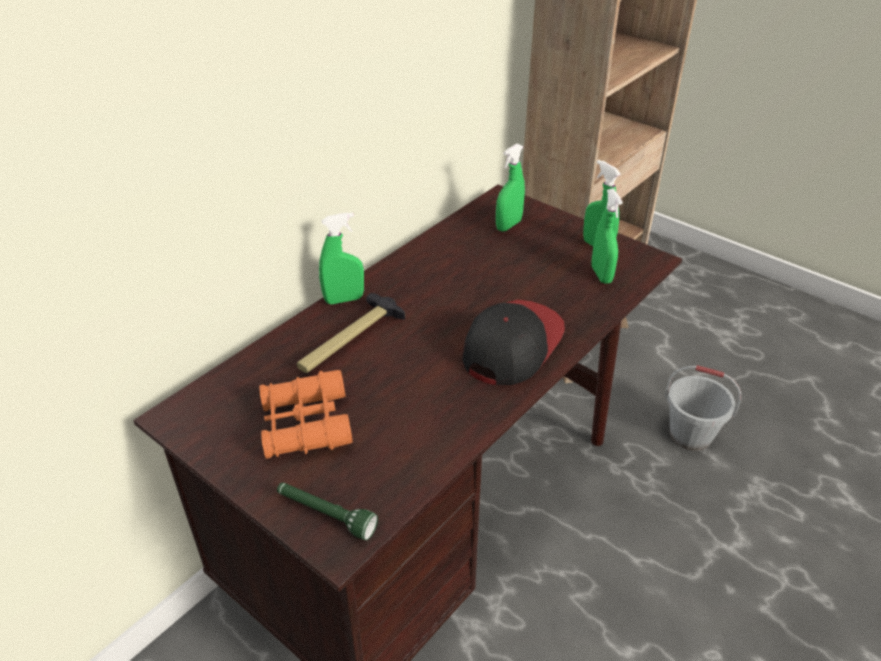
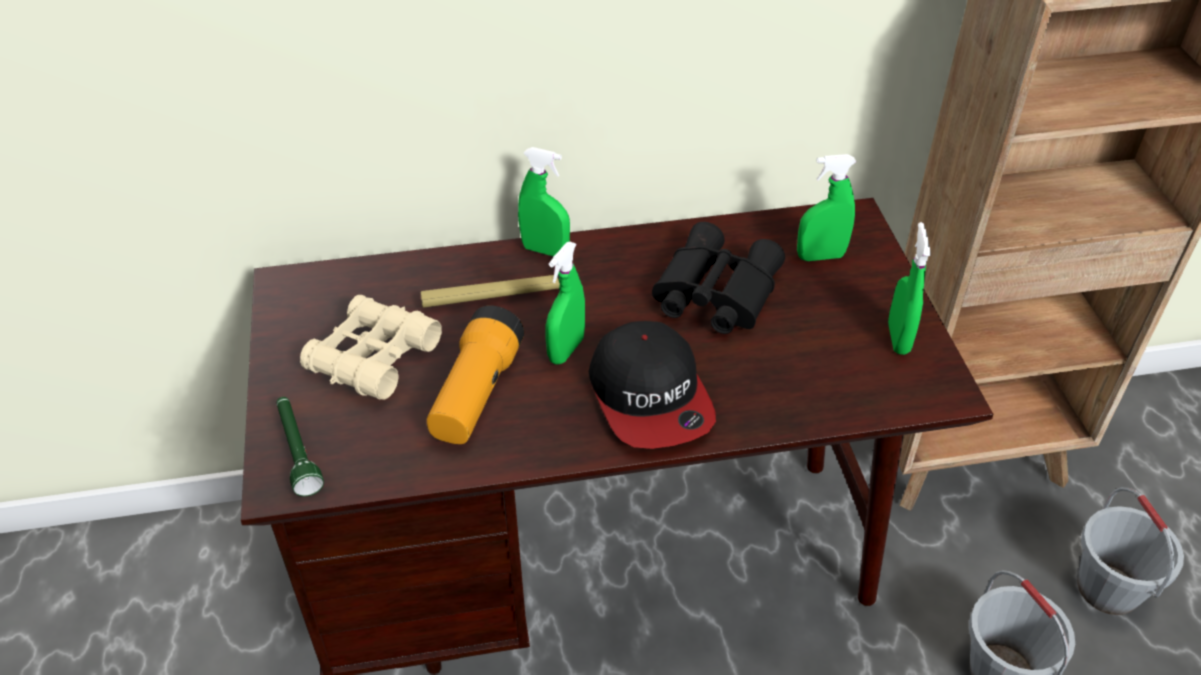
camera: 40 degrees right, 5 degrees up
orange binoculars [259,370,353,459] -> beige binoculars [300,295,442,400]
cap [462,300,565,385] -> cap turned 90 degrees clockwise [589,321,716,449]
green spray bottle [591,189,623,284] -> green spray bottle moved to [545,242,585,365]
none -> flashlight [427,305,524,444]
none -> black binoculars [652,222,785,334]
none -> grey bucket [1077,487,1184,615]

